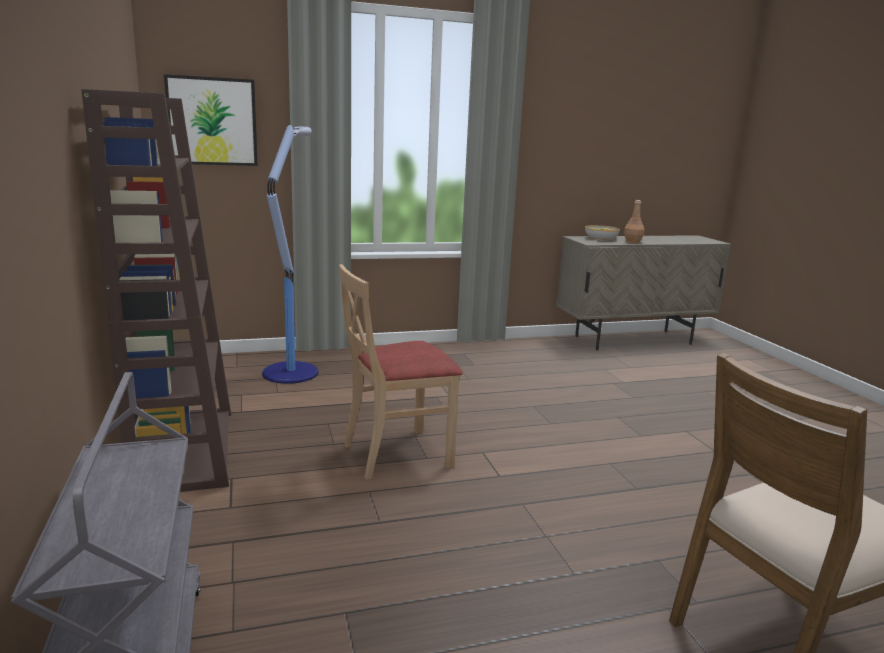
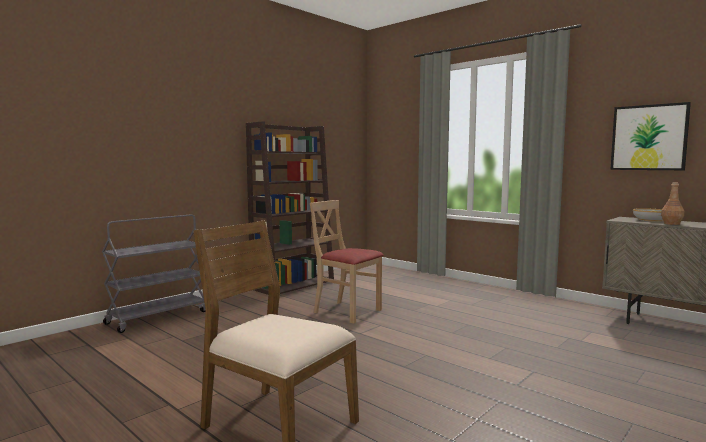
camera: 60 degrees right, 10 degrees down
picture [164,74,258,166] -> picture moved to [610,102,691,170]
floor lamp [262,125,318,384] -> none

